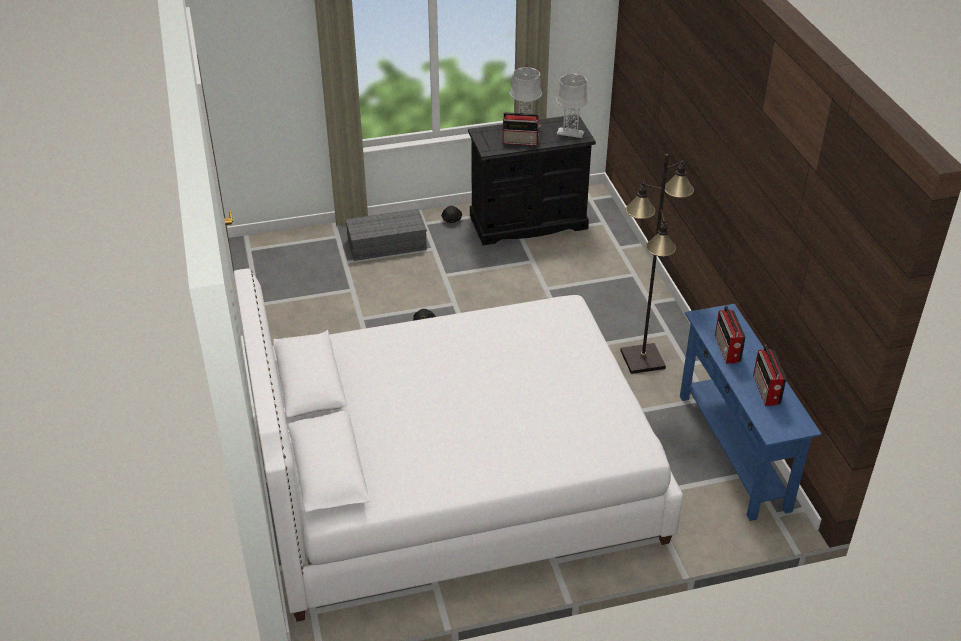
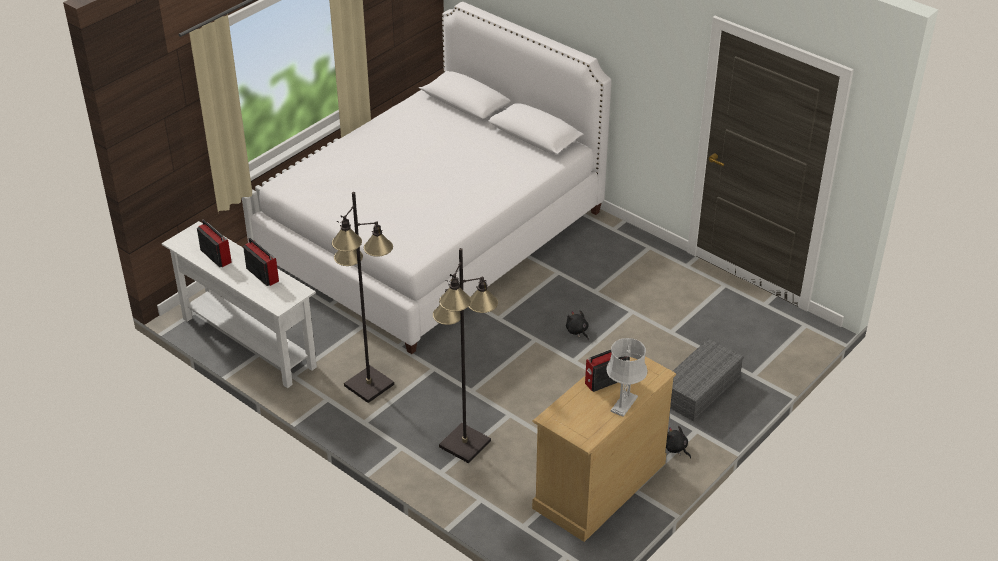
camera: 145 degrees right, 0 degrees up
black dresser [468,115,596,245] -> beige dresser [532,356,676,542]
grey table lamp [556,74,589,138] -> none
blue console table [680,304,822,521] -> white console table [162,221,317,388]
none -> black floor lamp [433,248,498,463]

